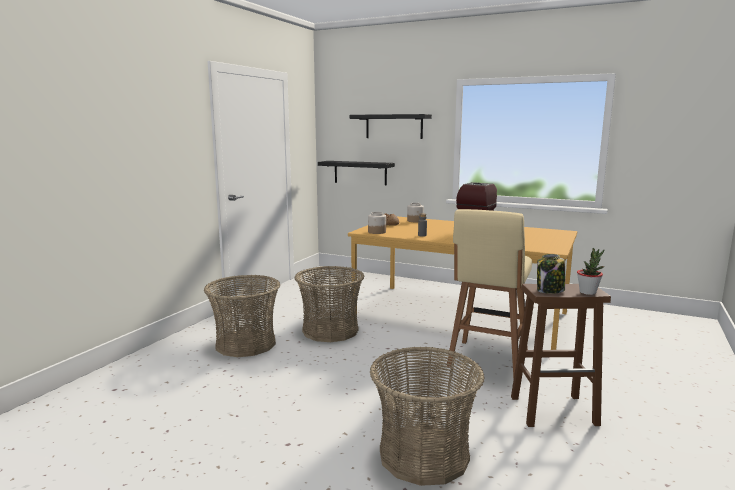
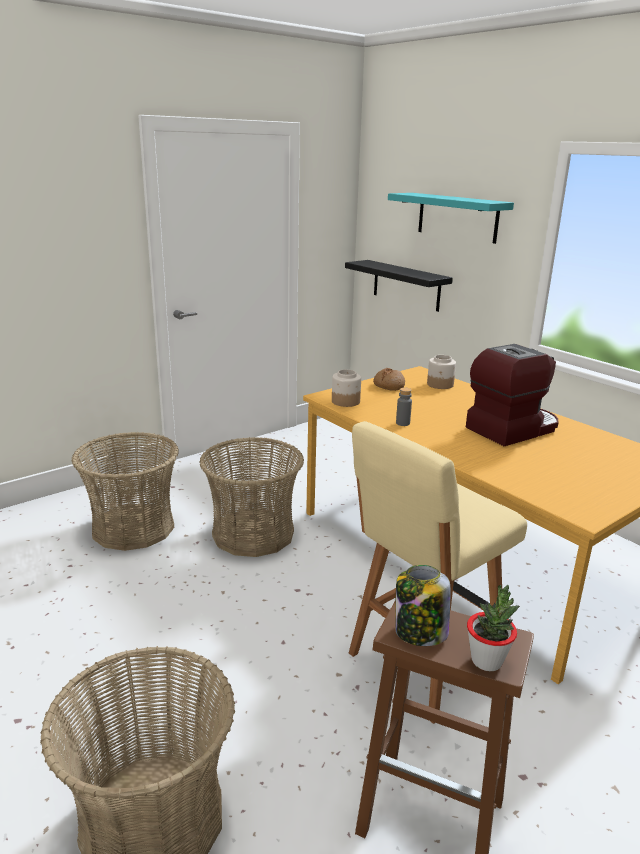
camera: 25 degrees right, 10 degrees up
black shelf [350,114,432,139] -> turquoise shelf [388,193,514,244]

